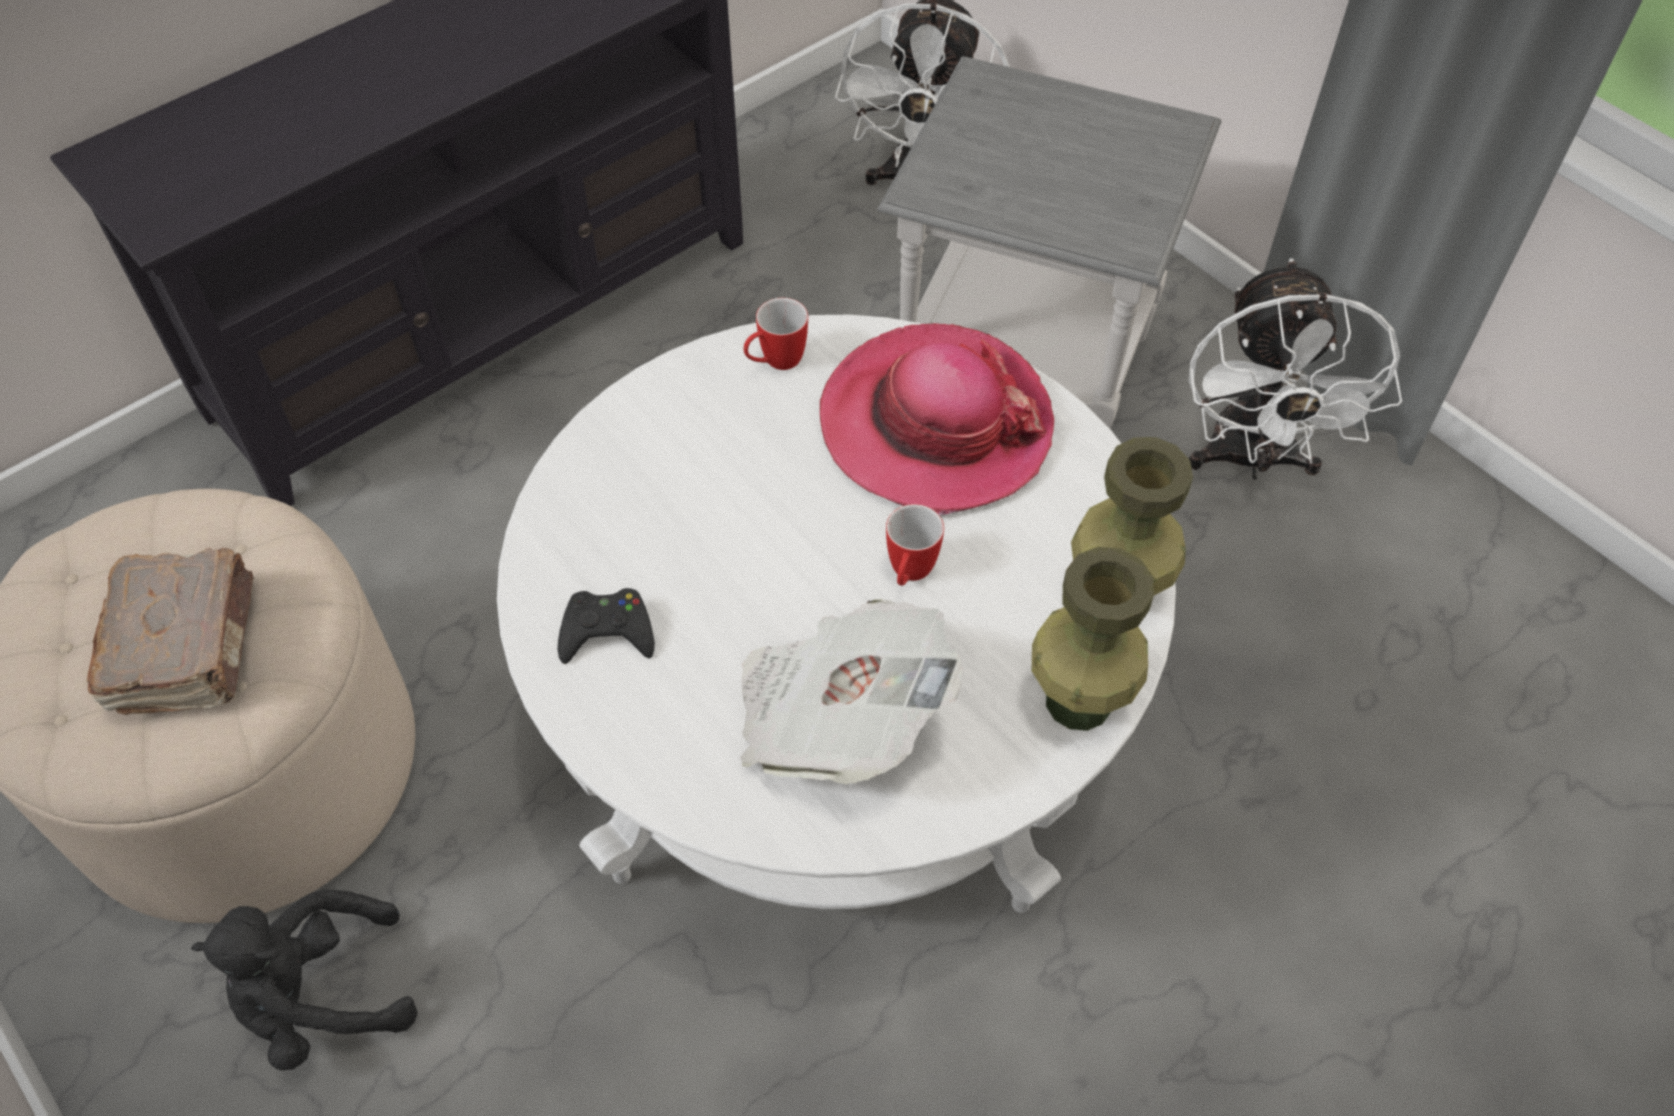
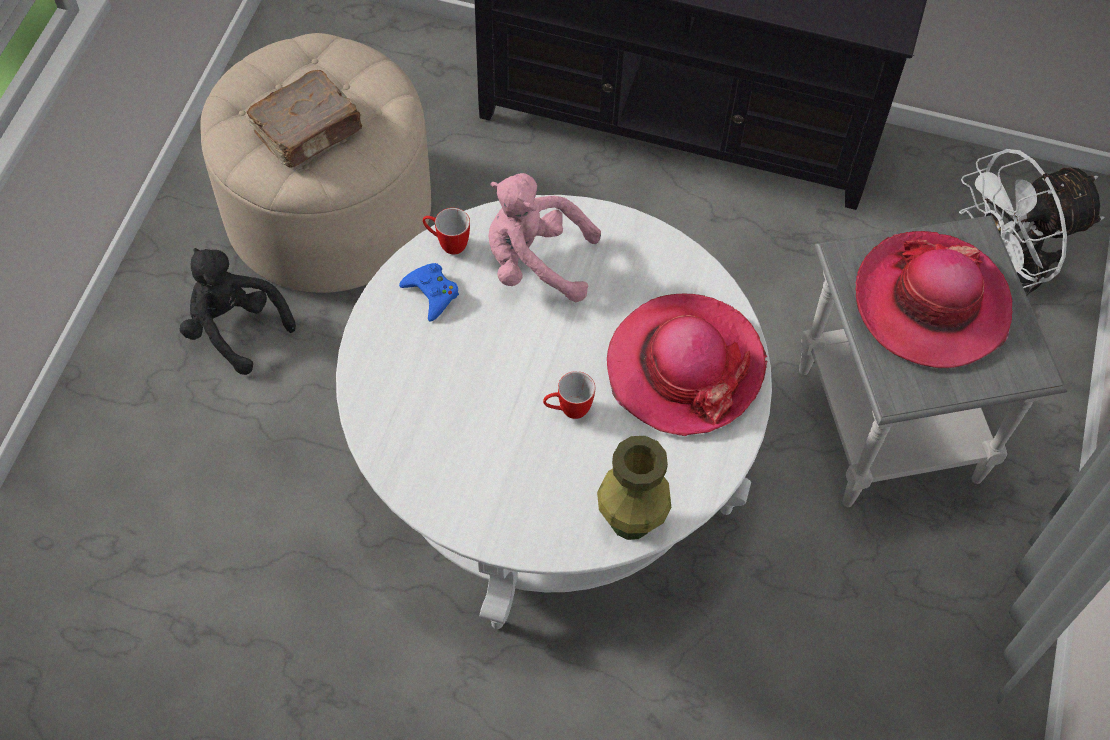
camera: 55 degrees right, 5 degrees up
black game controller [558,588,655,664] -> blue game controller [399,263,459,322]
newspaper [741,598,962,784] -> none
mug [744,298,808,370] -> mug moved to [423,208,470,255]
green vase [1032,547,1154,731] -> none
white fan [1189,258,1402,480] -> none
none -> pink plush toy [488,173,601,302]
none -> hat [856,231,1012,368]

